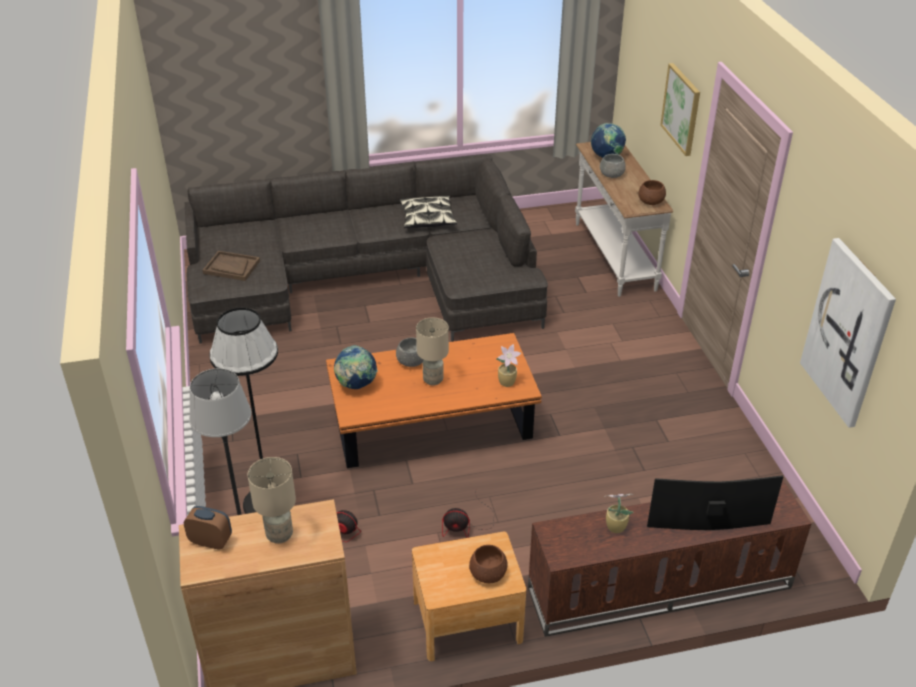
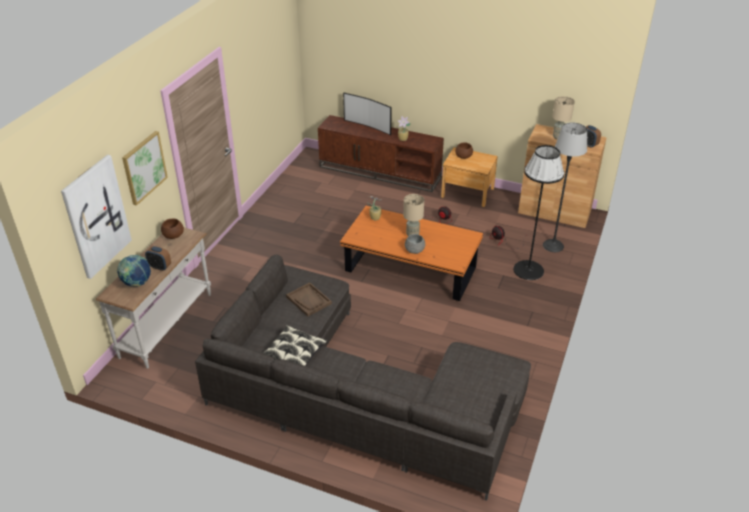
camera: 145 degrees left, 0 degrees up
brown tray [202,251,260,281] -> brown tray moved to [286,282,332,316]
globe [334,345,378,389] -> none
grey bowl [600,154,626,178] -> alarm clock [145,246,171,271]
picture [800,238,896,428] -> picture moved to [61,155,132,279]

